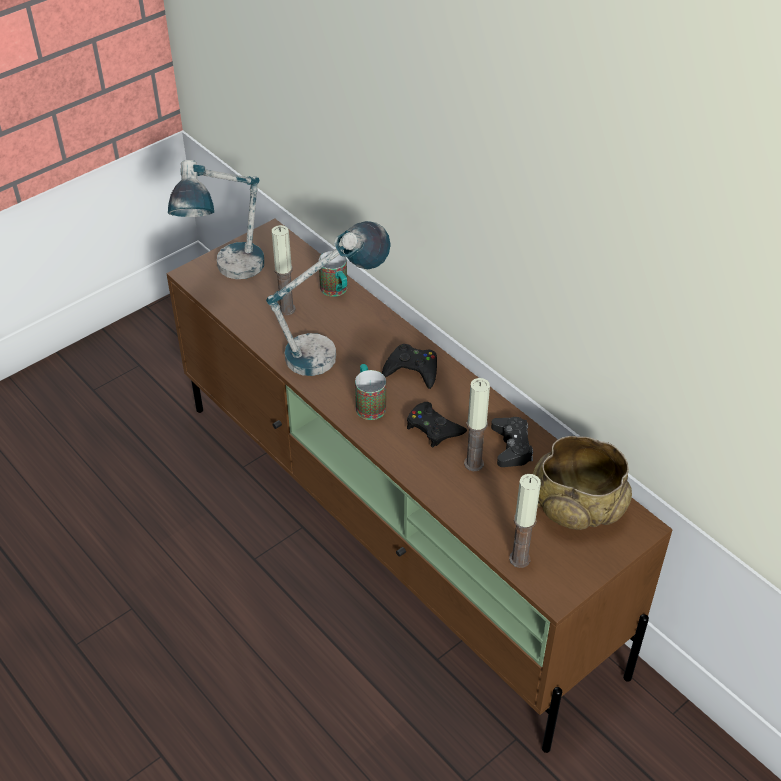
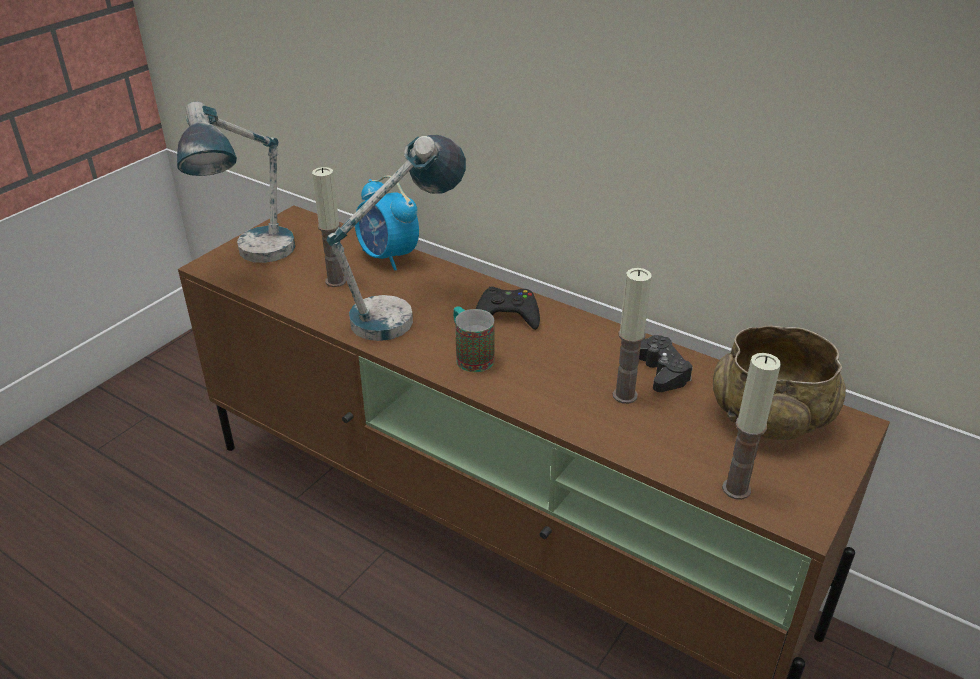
camera: 15 degrees left, 10 degrees down
mug [318,251,348,297] -> alarm clock [355,175,419,271]
black game controller [407,402,467,447] -> none

